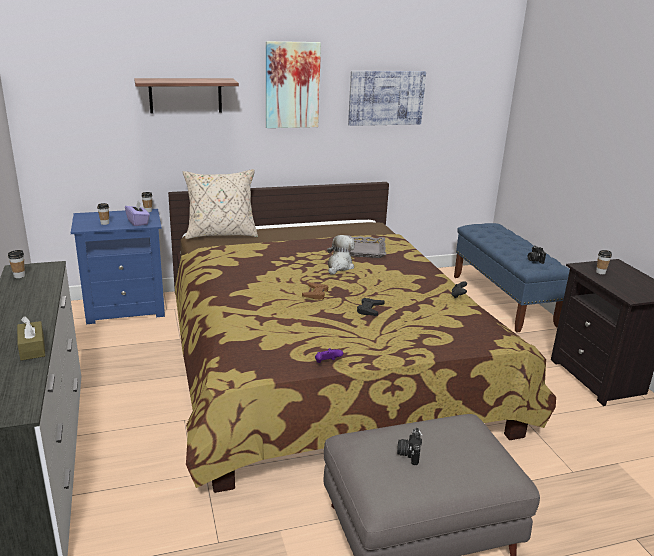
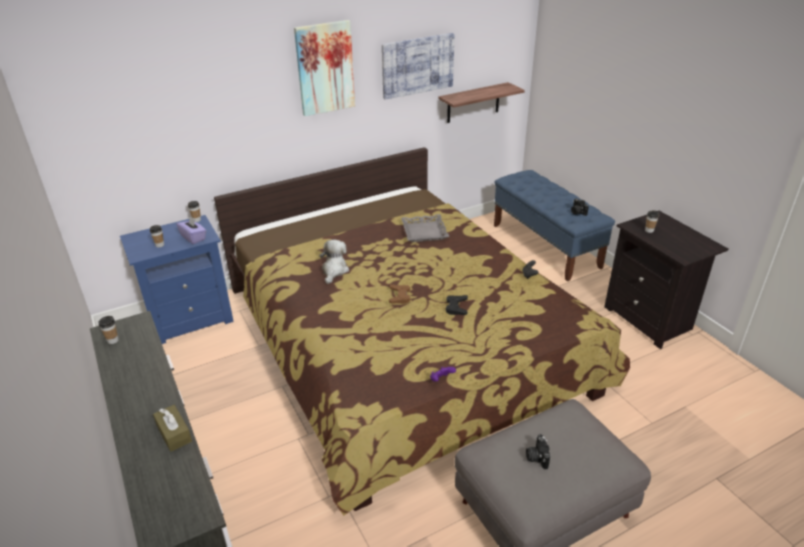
camera: 10 degrees left, 10 degrees up
shelf [134,78,239,114] -> shelf moved to [438,82,525,123]
beige pillow [183,169,258,239] -> none
plush toy [327,235,355,275] -> plush toy moved to [319,239,349,284]

